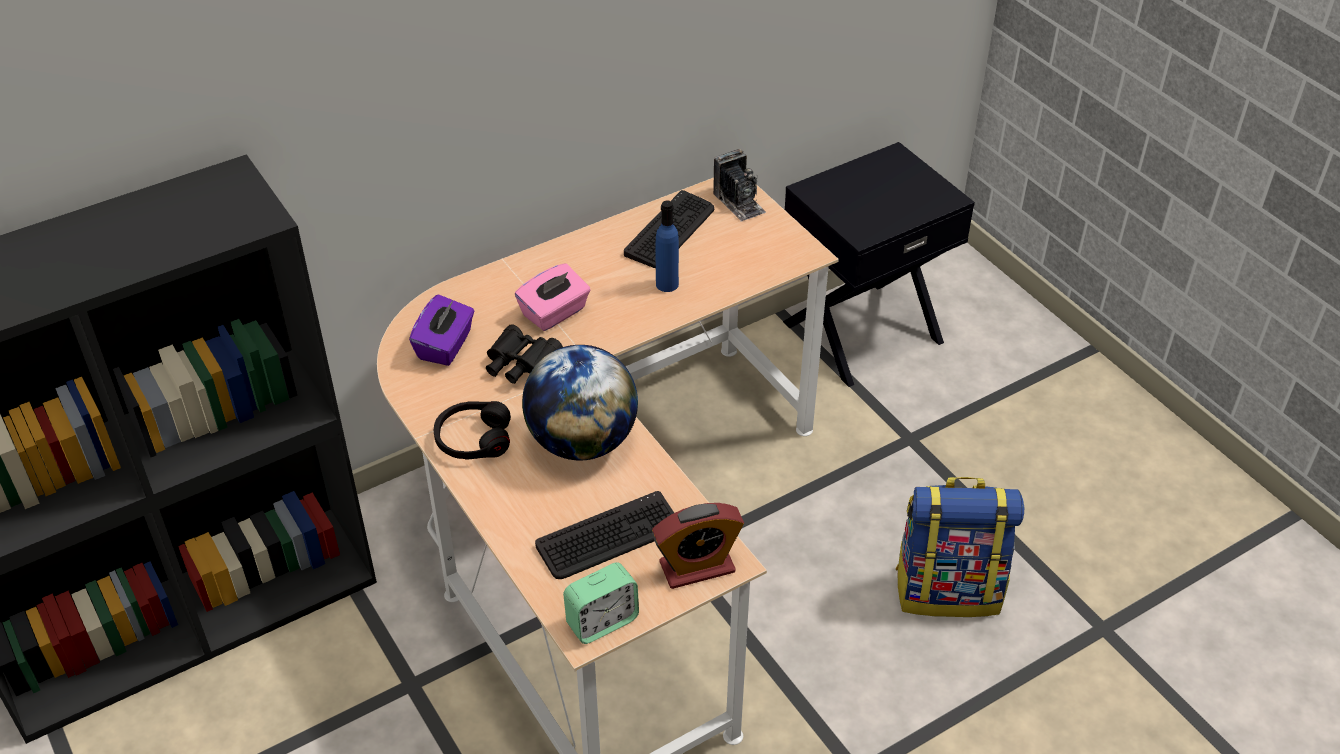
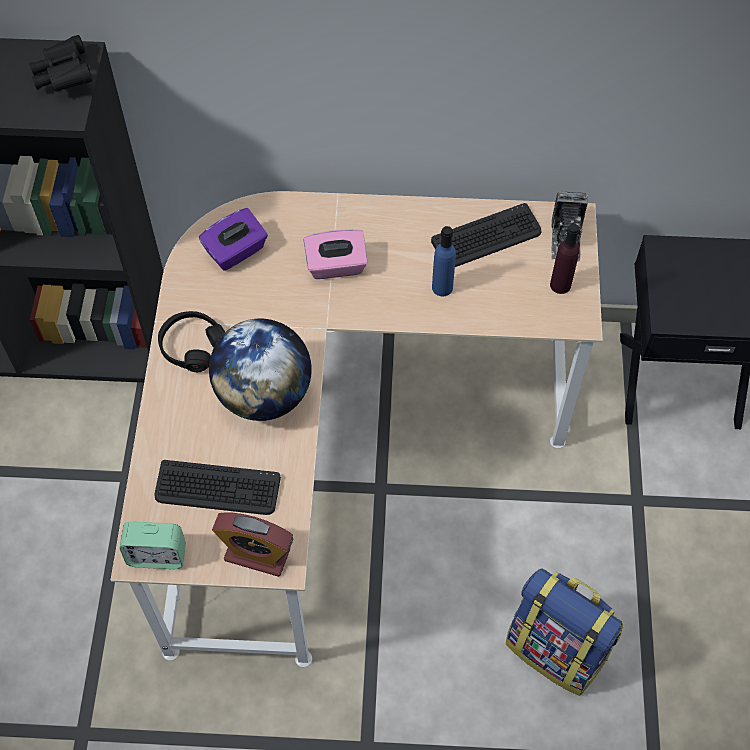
camera: 35 degrees right, 15 degrees up
black binoculars [486,324,563,384] -> black binoculars moved to [29,35,93,92]
none -> purple bottle [550,224,579,294]

